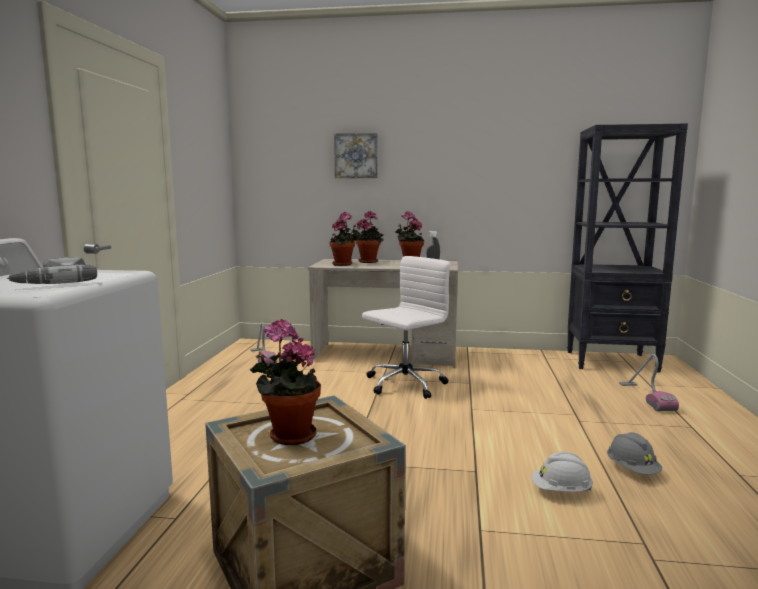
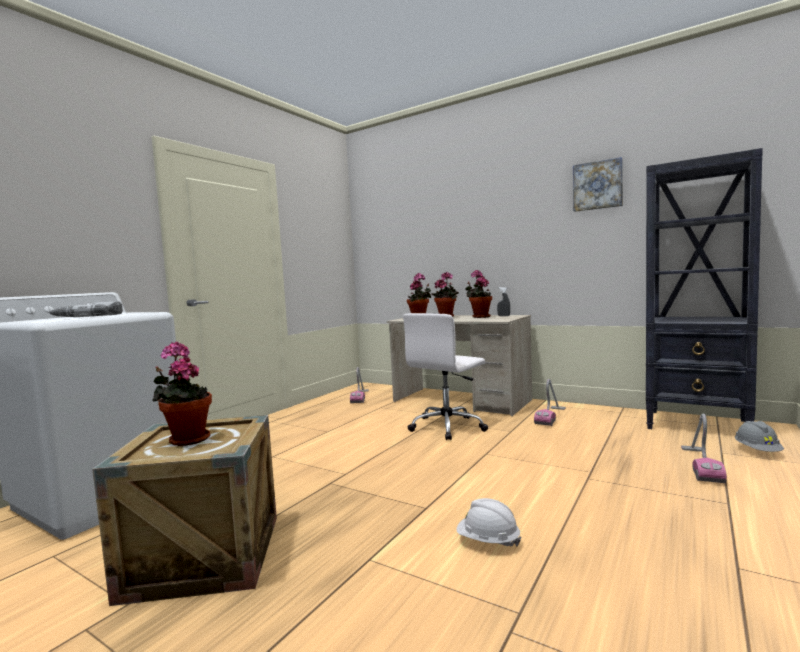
camera: 25 degrees right, 5 degrees down
picture [334,133,378,178] -> picture moved to [573,157,623,212]
white office chair [362,256,450,399] -> white office chair turned 150 degrees clockwise [403,313,488,440]
grey hard hat [607,432,662,475] -> grey hard hat moved to [735,421,784,452]
none -> vacuum cleaner [534,379,566,426]

